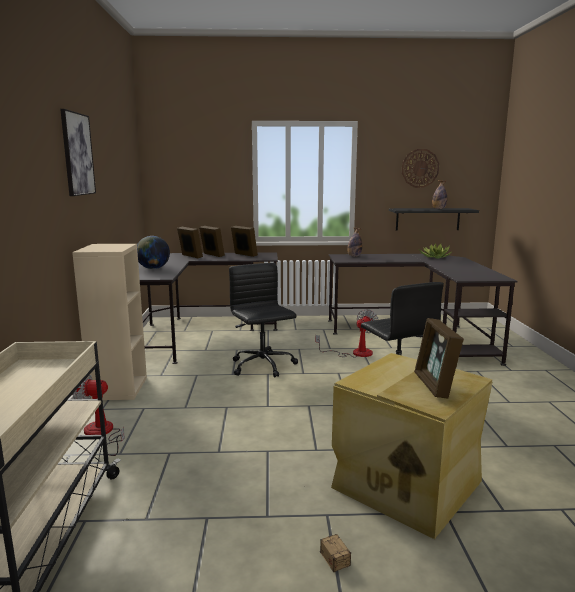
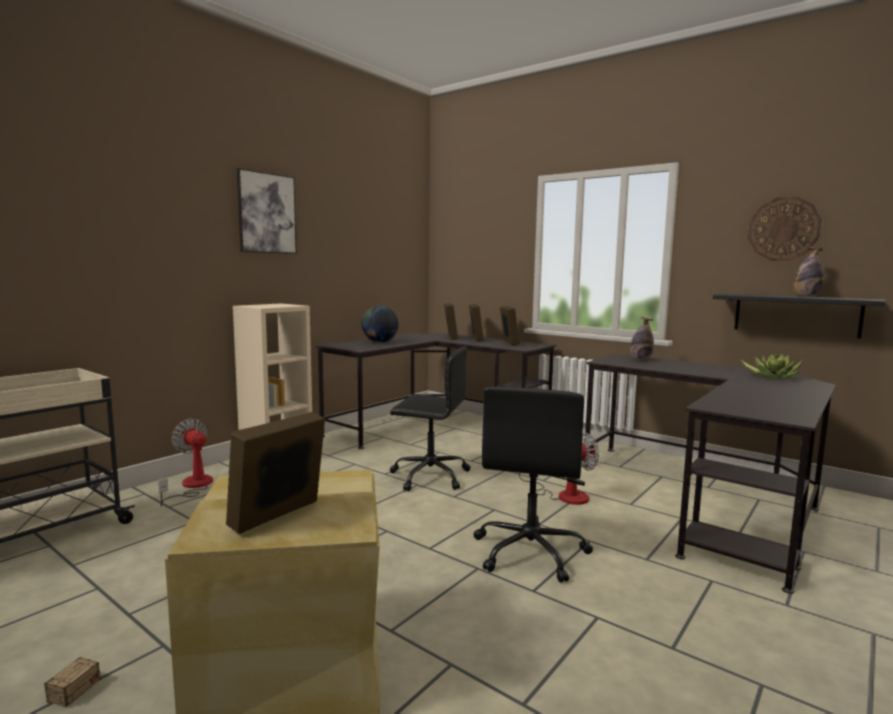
camera: 40 degrees right, 5 degrees down
black office chair [229,263,298,377] -> black office chair turned 90 degrees clockwise [390,347,470,491]

